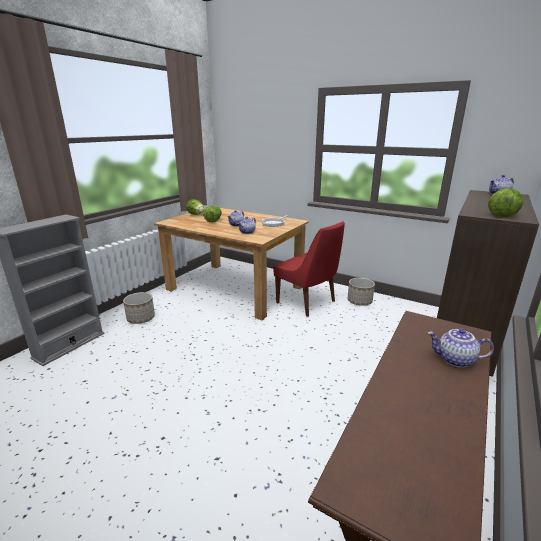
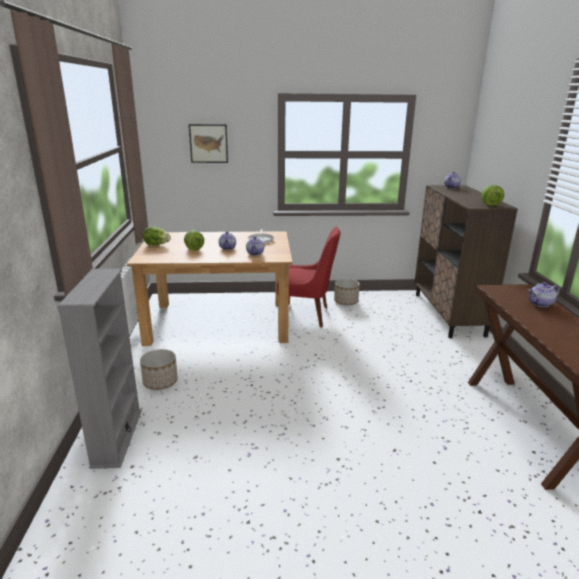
camera: 35 degrees left, 0 degrees up
none -> picture [189,124,228,163]

